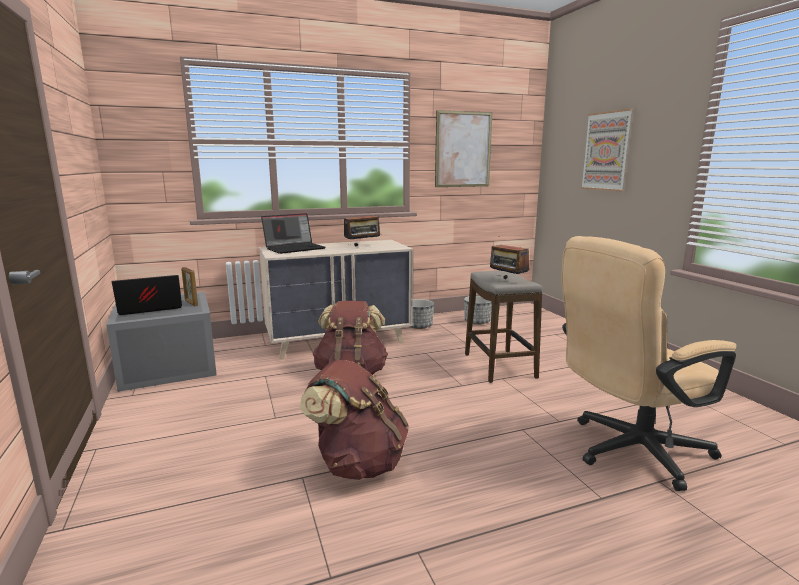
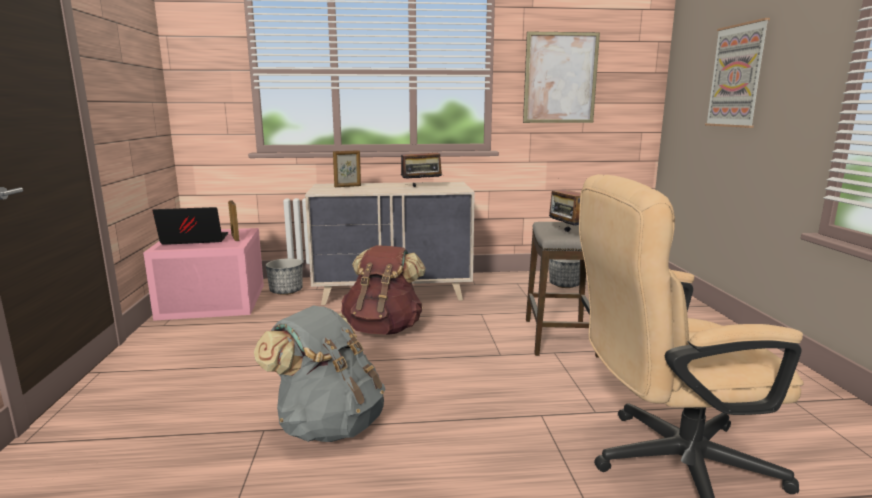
camera: 15 degrees right, 0 degrees up
grey storage box [107,292,217,392] -> pink storage box [143,228,264,321]
laptop [261,213,326,254] -> picture frame [333,150,361,187]
brown backpack [300,360,409,480] -> grey backpack [254,305,386,442]
planter [409,299,434,329] -> planter moved to [266,258,302,295]

